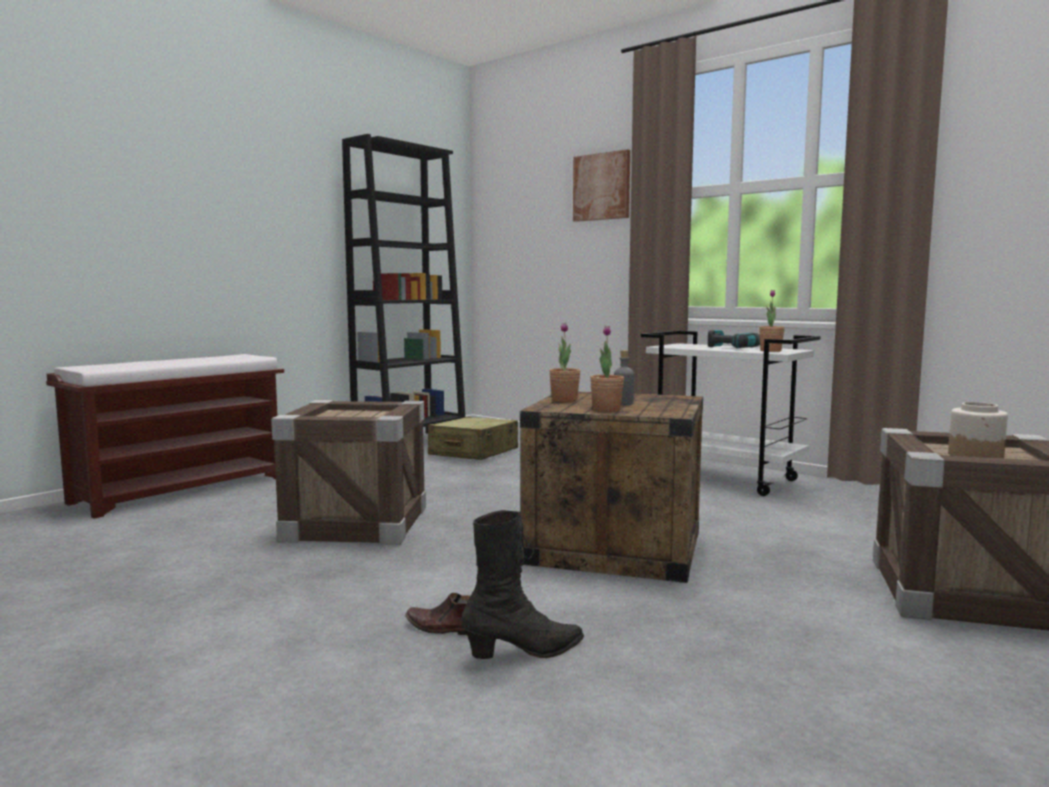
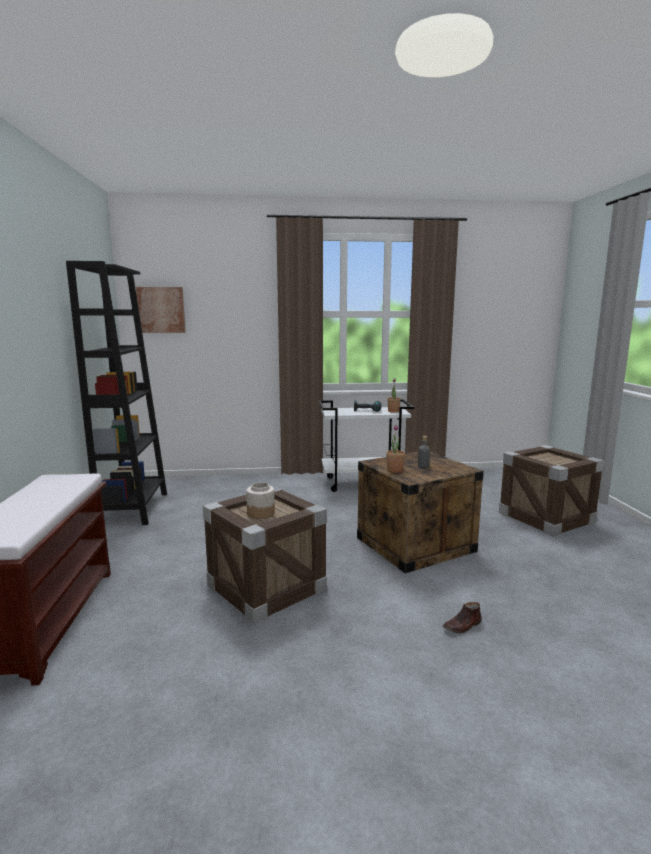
camera: 45 degrees left, 5 degrees up
beige suitcase [428,417,518,460] -> none
black boot [461,510,584,659] -> none
picture [573,149,630,222] -> picture moved to [136,287,186,333]
potted plant [590,326,624,412] -> none
jar [948,402,1008,458] -> jar moved to [246,482,275,519]

